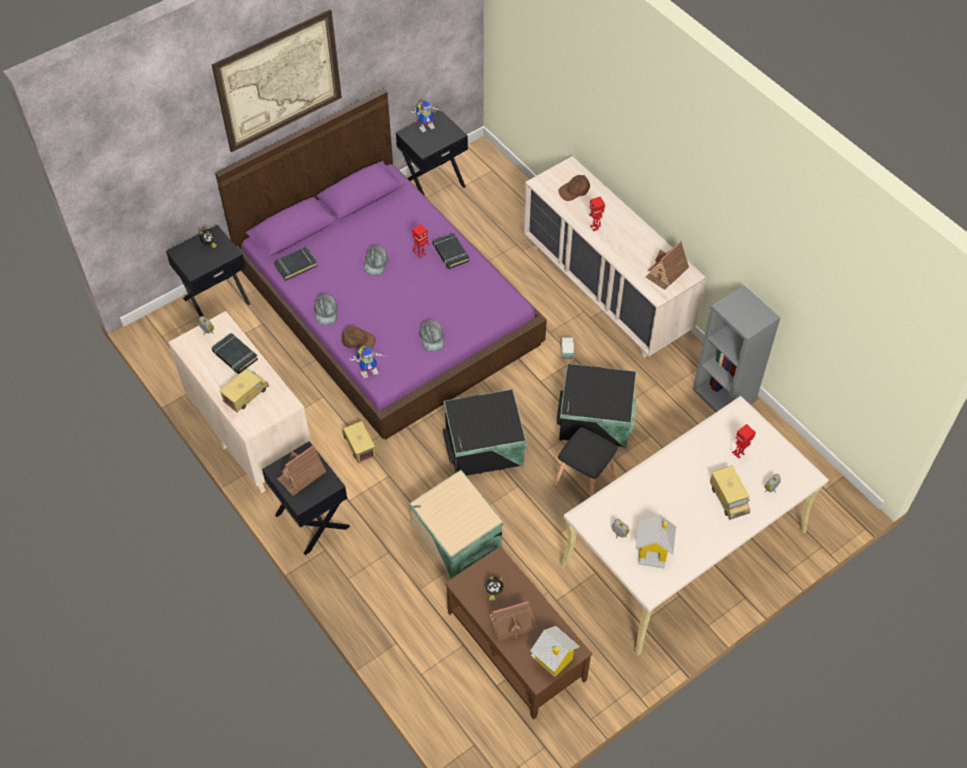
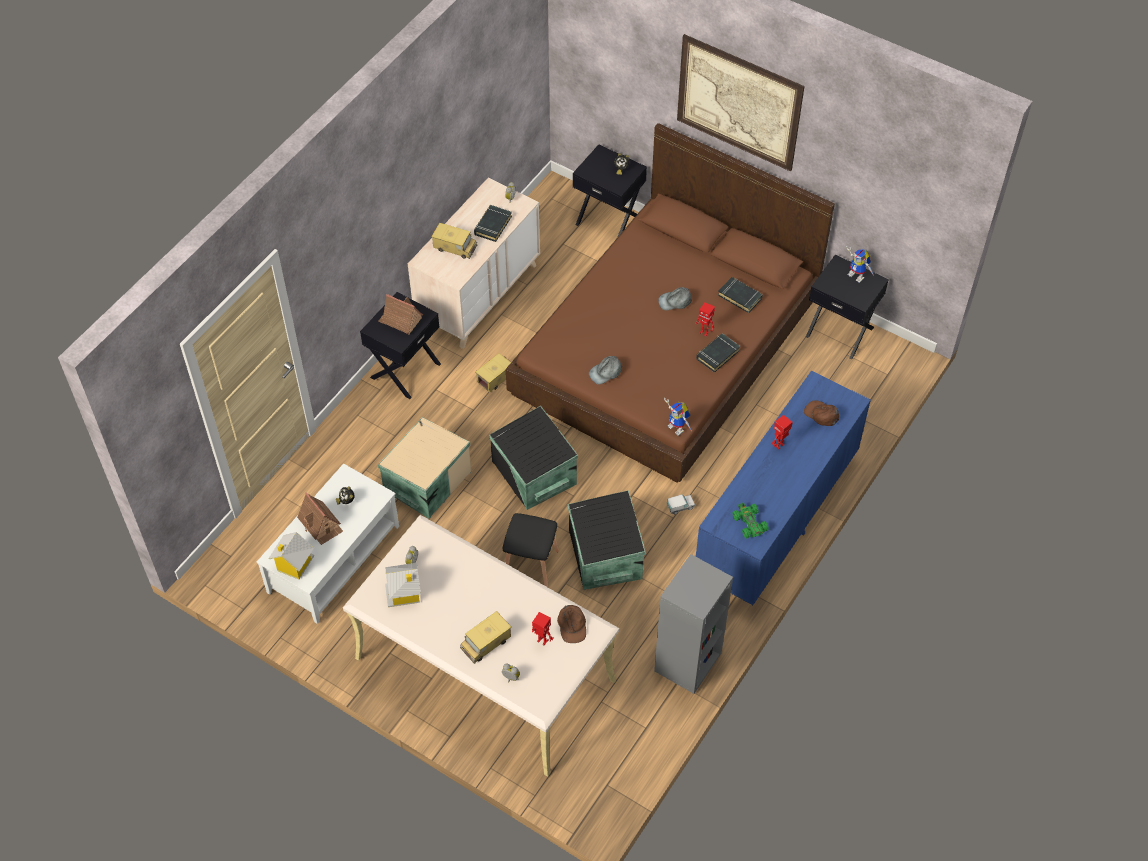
camera: 70 degrees right, 0 degrees up
purple bed [215,89,547,439] -> brown bed [506,123,835,483]
black book [274,247,318,281] -> black book moved to [718,277,763,313]
grey cap [314,294,338,325] -> none
brown cap [341,326,376,349] -> brown cap moved to [557,605,586,643]
toy robot [350,346,387,378] -> toy robot moved to [664,398,692,436]
brown coffee table [445,546,592,720] -> white coffee table [257,463,399,624]
beige dresser [523,156,706,358] -> blue dresser [696,371,871,605]
toy house [646,241,689,290] -> green toy car [732,503,769,538]

